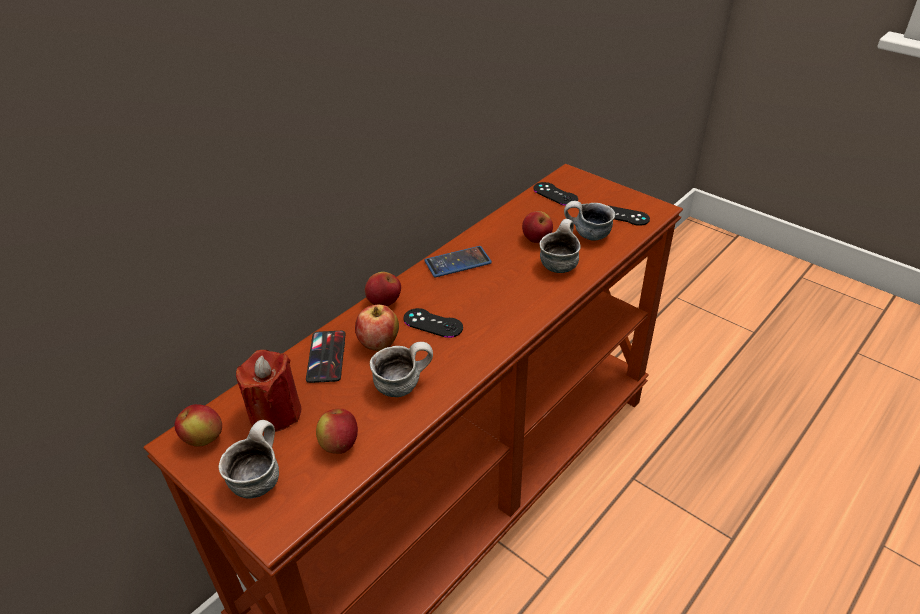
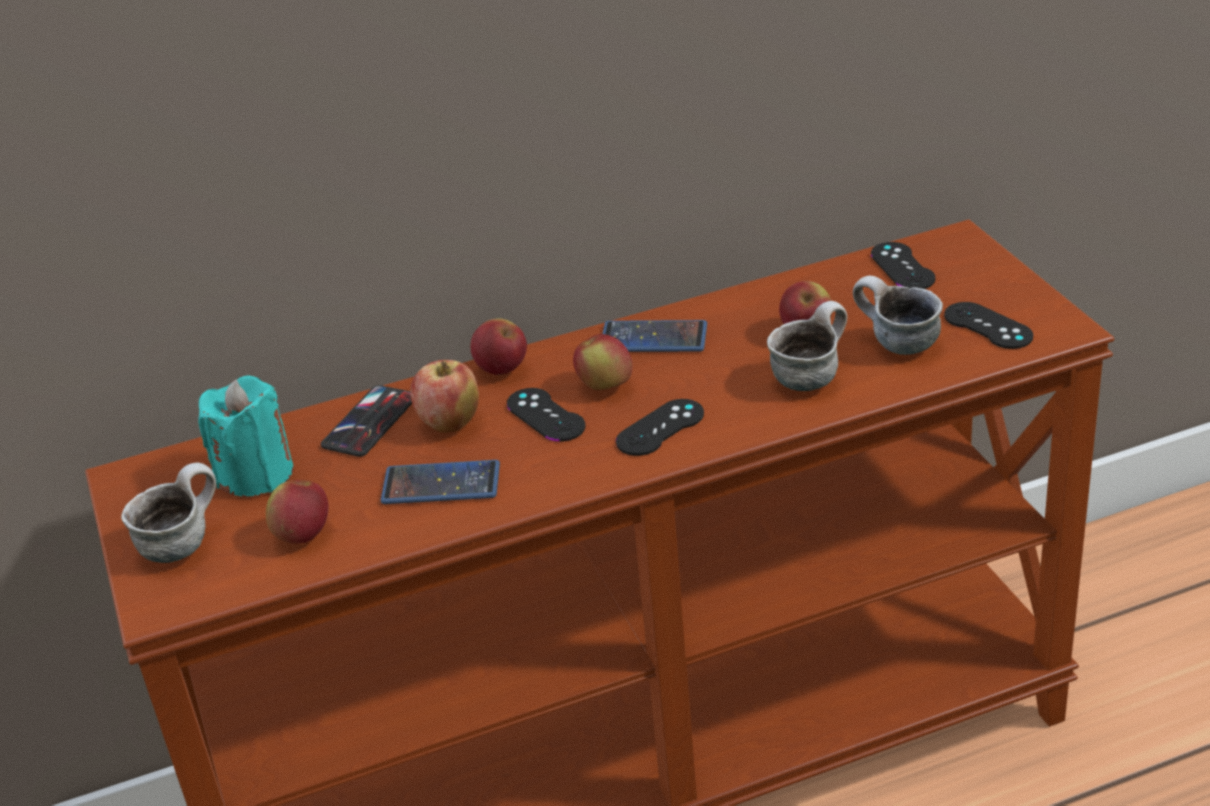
camera: 30 degrees right, 5 degrees down
apple [175,404,222,446] -> apple moved to [573,334,632,390]
red candle [236,350,301,432] -> turquoise candle [198,376,293,497]
mug [370,342,433,397] -> phone [381,460,500,504]
none -> black game controller [616,399,704,456]

